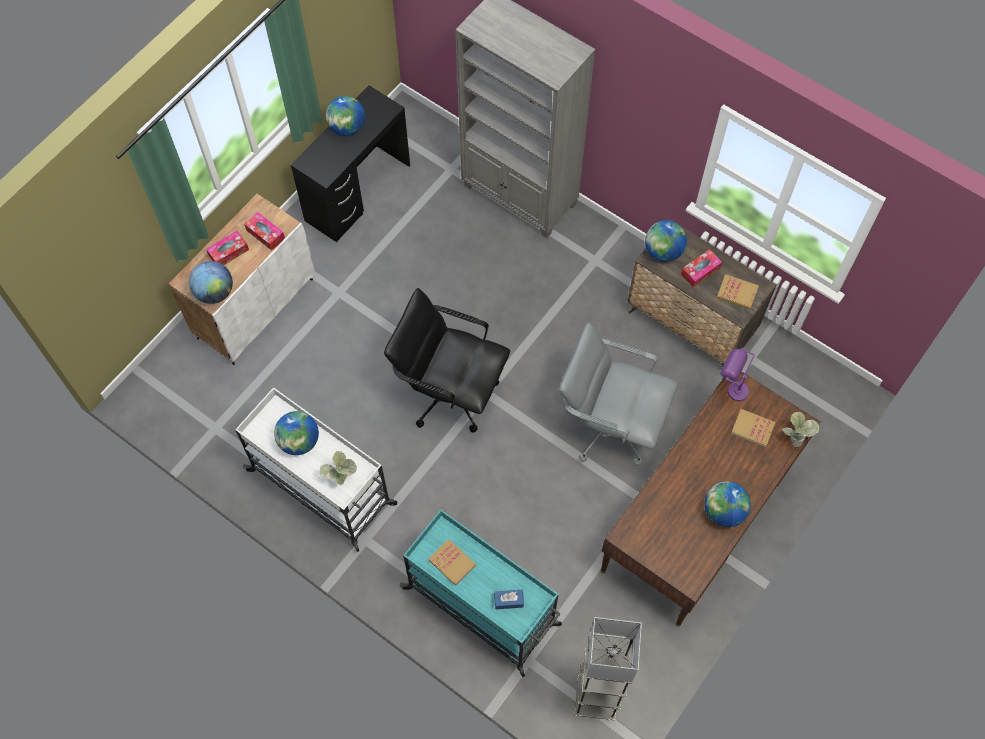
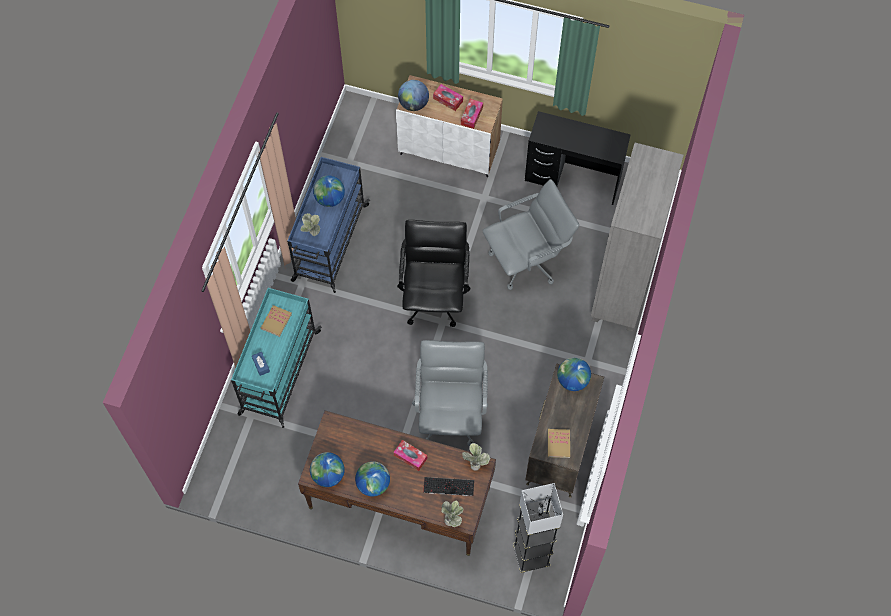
camera: 70 degrees right, 0 degrees up
white cart [235,387,397,552] -> blue cart [287,157,370,293]
globe [326,96,365,136] -> globe moved to [310,452,345,487]
grey floor lamp [574,617,642,720] -> grey floor lamp moved to [513,483,563,573]
tissue box [681,249,722,287] -> tissue box moved to [394,440,427,471]
purple table lamp [720,348,755,401] -> potted plant [462,443,490,471]
book [731,409,775,448] -> keyboard [423,477,474,496]
none -> grey office chair [482,179,579,290]

